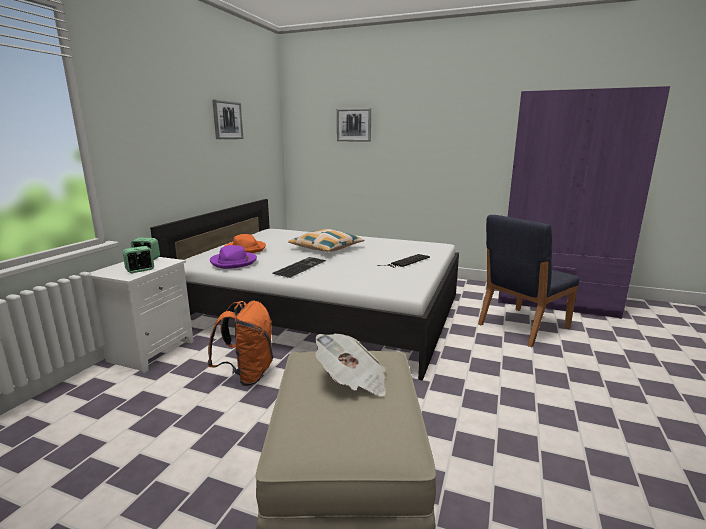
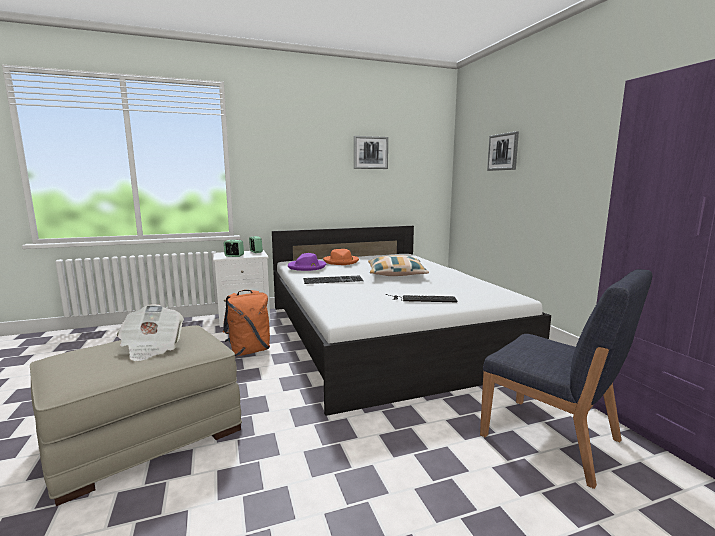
camera: 50 degrees right, 5 degrees down
blue chair [478,215,579,347] -> blue chair turned 150 degrees counterclockwise [480,269,652,489]

